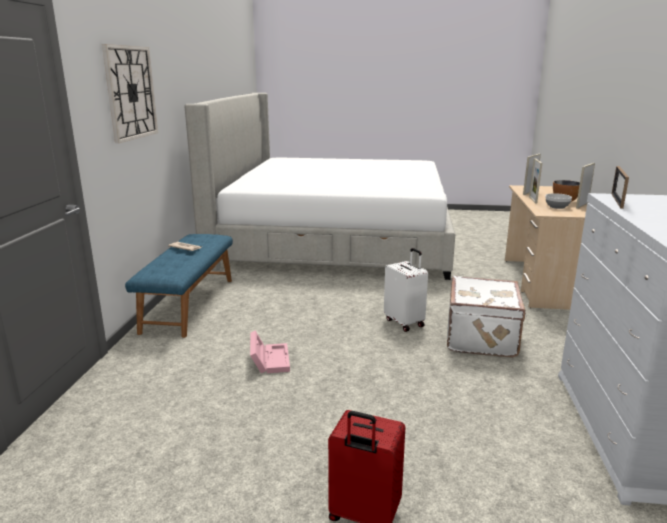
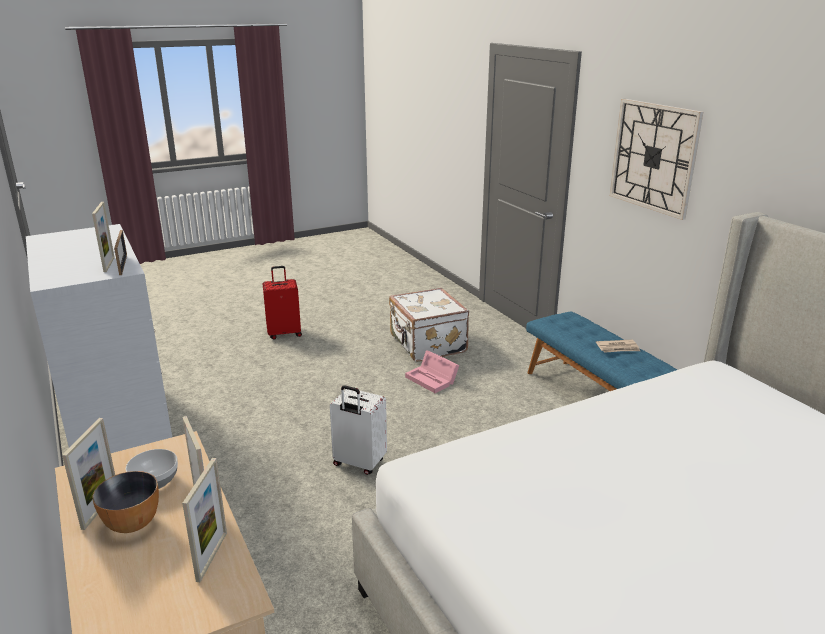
camera: 145 degrees right, 5 degrees up
white suitcase [447,276,527,358] -> white suitcase moved to [389,288,469,362]
none -> picture frame [92,202,115,272]

